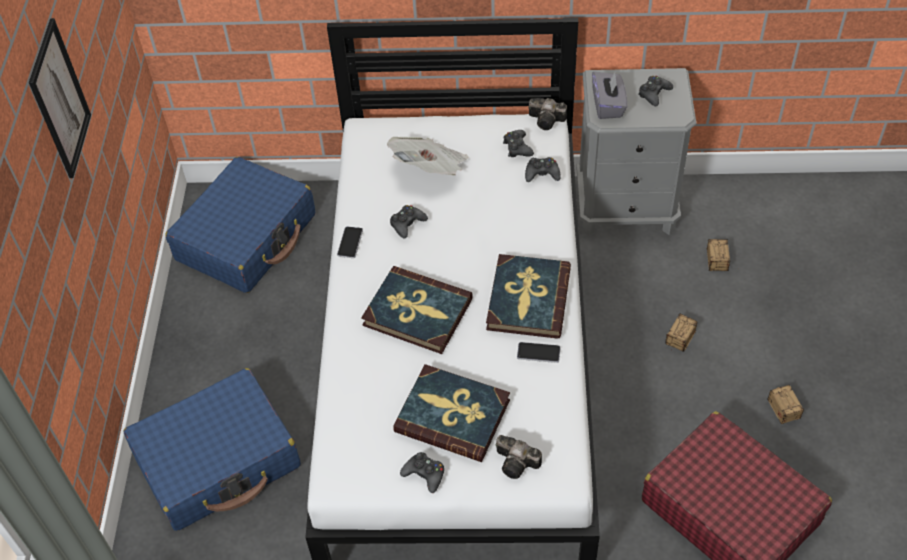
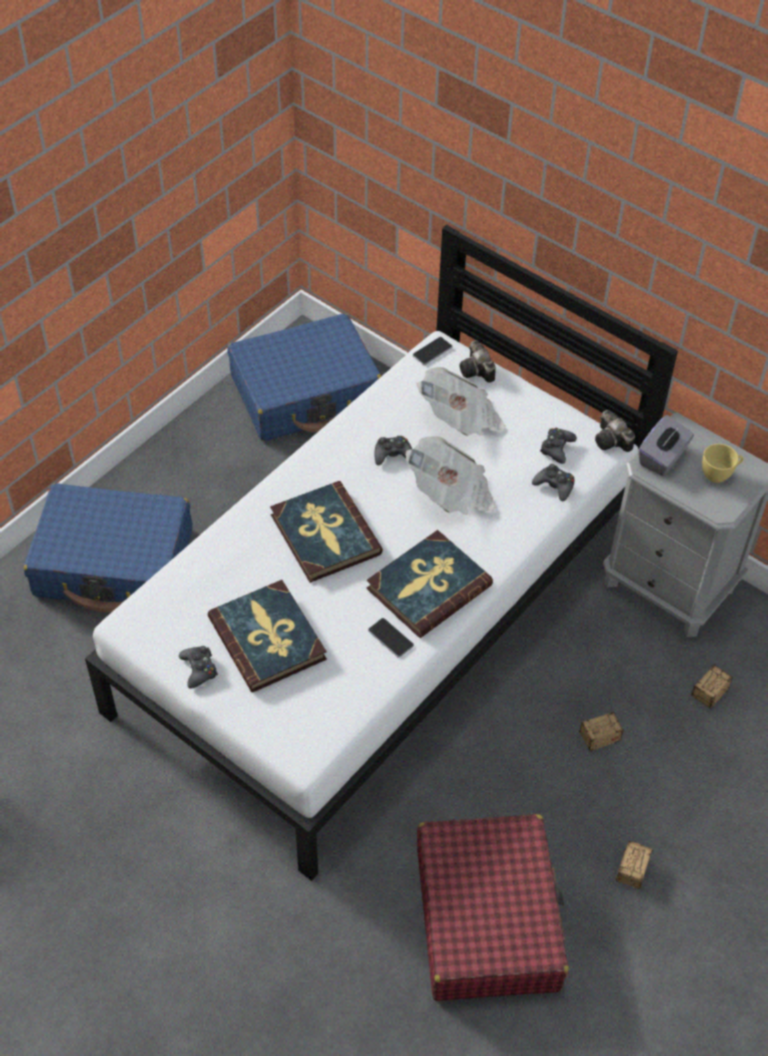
camera: 35 degrees right, 0 degrees up
picture [29,18,91,178] -> none
phone [337,226,363,258] -> phone moved to [412,337,453,365]
camera [495,435,542,479] -> camera moved to [460,340,496,383]
black game controller [639,76,673,106] -> yellow cup [702,444,744,483]
none -> newspaper [406,436,496,515]

